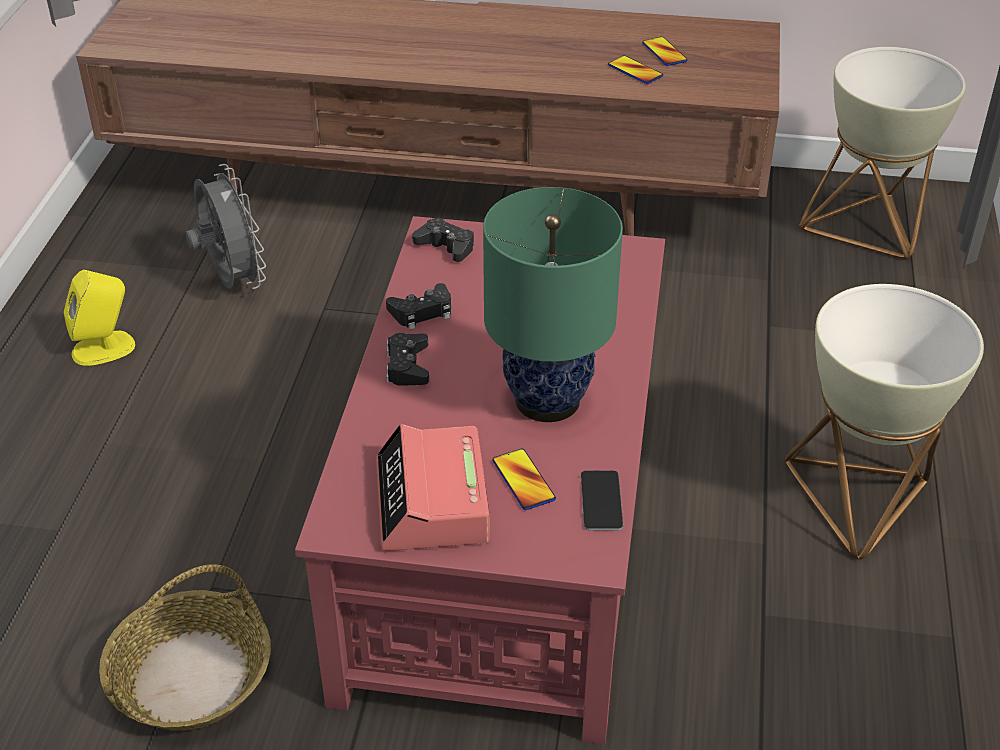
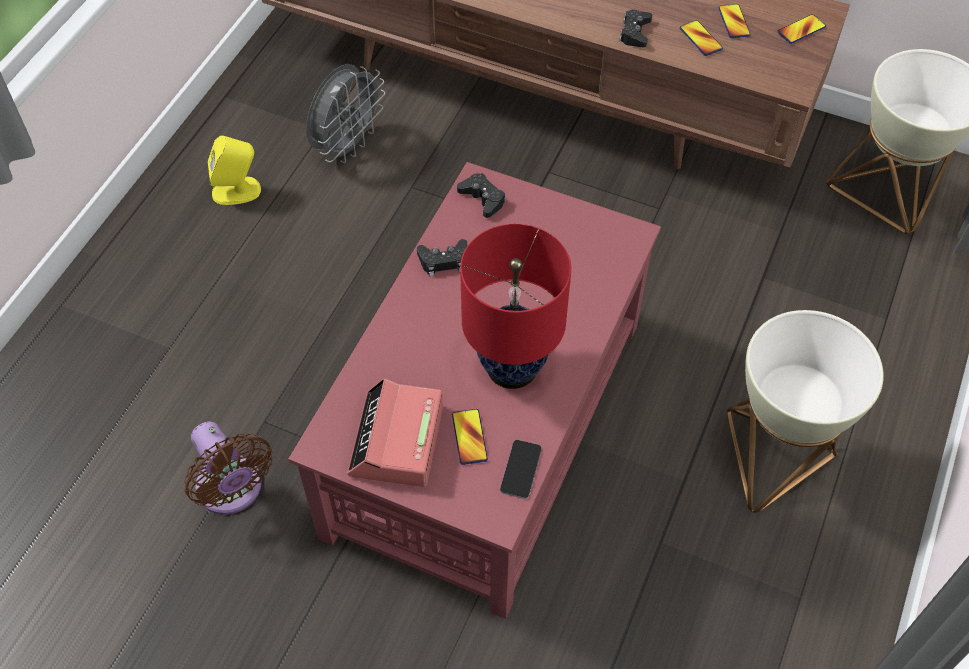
camera: 15 degrees right, 15 degrees up
basket [99,564,271,731] -> brown fan [184,421,272,515]
grey fan [186,164,266,289] -> grey fan turned 45 degrees clockwise [306,64,385,163]
black game controller [386,333,429,386] -> black game controller moved to [619,9,652,47]
green table lamp [483,187,623,422] -> red table lamp [460,224,571,389]
none -> phone [777,14,826,44]

